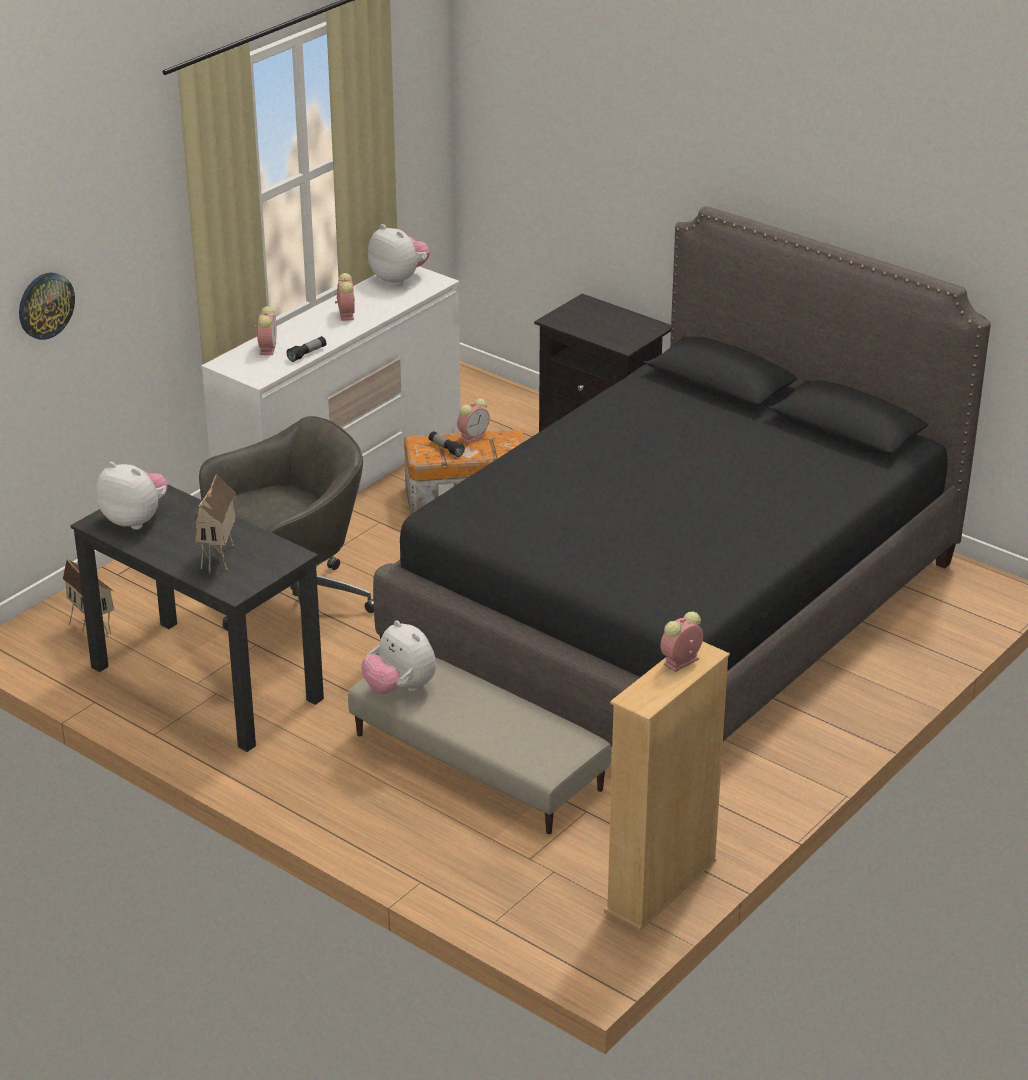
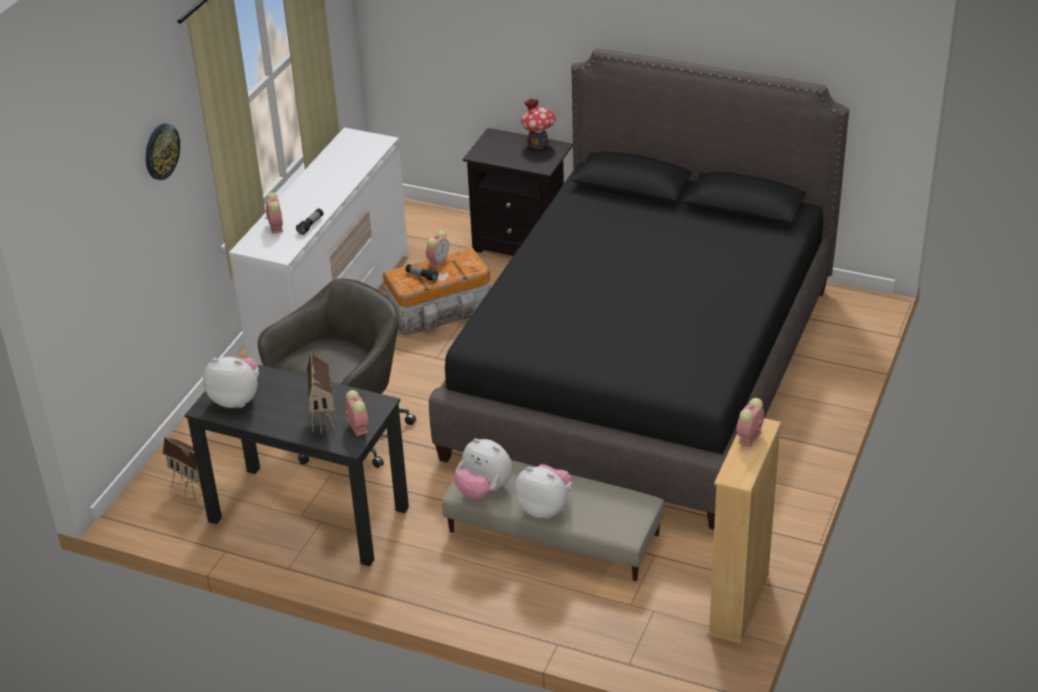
camera: 15 degrees left, 5 degrees up
wall clock [19,273,75,340] -> wall clock moved to [146,123,180,180]
alarm clock [334,273,355,321] -> alarm clock moved to [345,390,369,436]
plush toy [368,224,430,286] -> plush toy moved to [515,464,572,518]
none -> toy house [521,98,556,149]

